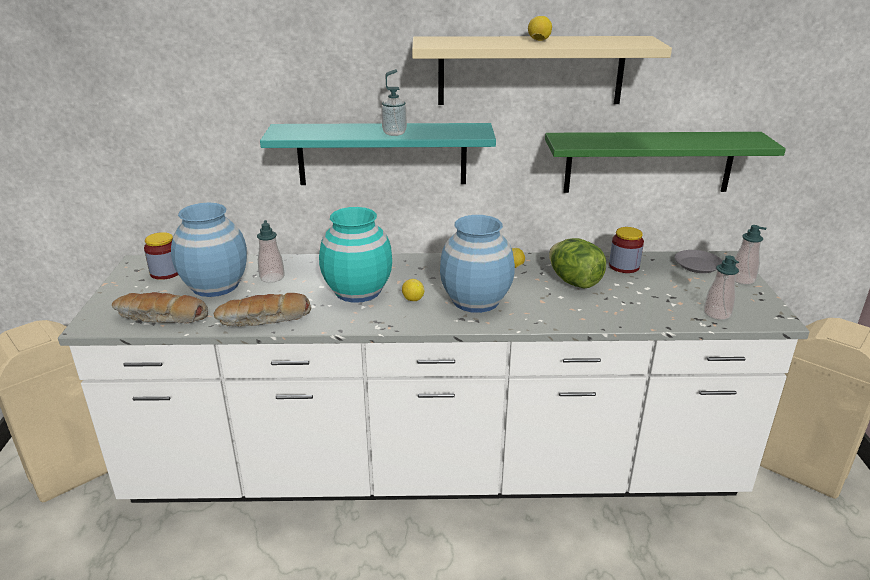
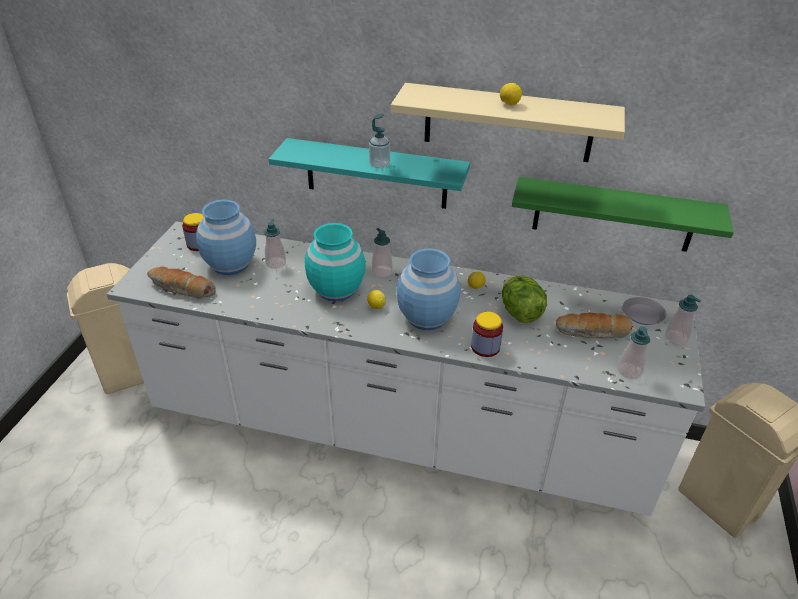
camera: 15 degrees right, 10 degrees up
bread [214,293,311,327] -> bread moved to [556,312,633,338]
jar [609,227,644,273] -> jar moved to [471,312,503,357]
none -> soap dispenser [372,228,392,278]

